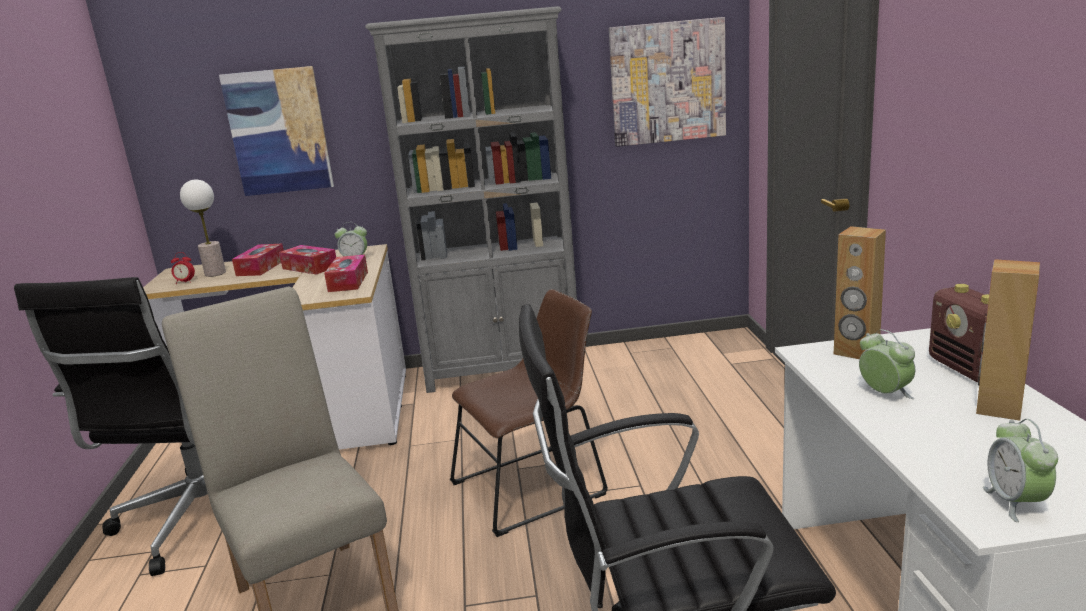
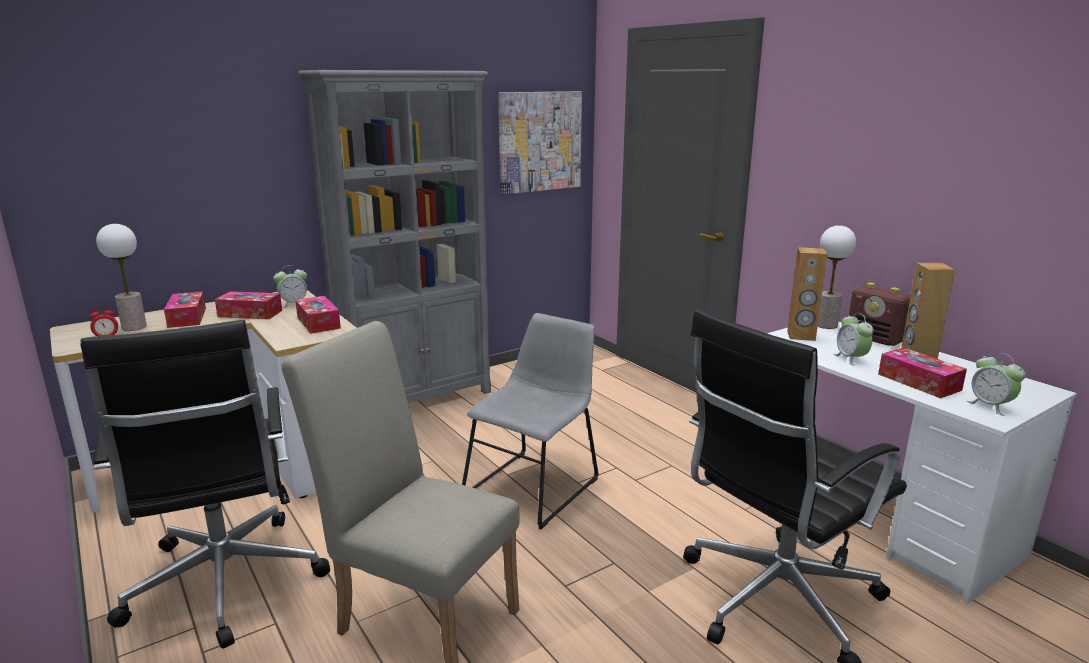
camera: 30 degrees left, 0 degrees up
picture [219,66,334,196] -> none
brown chair [450,289,608,537] -> grey chair [462,313,599,529]
alarm clock [859,329,915,399] -> alarm clock turned 135 degrees counterclockwise [834,313,874,366]
none -> table lamp [818,225,856,329]
none -> tissue box [878,347,967,398]

